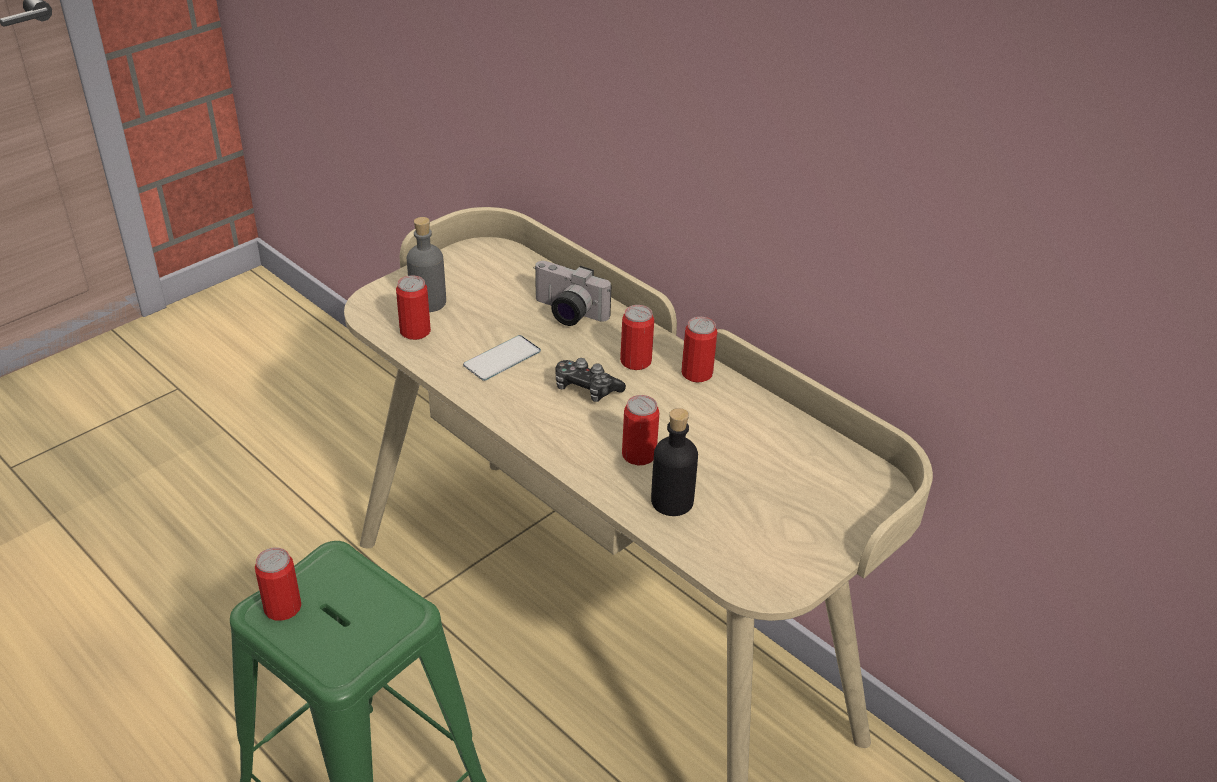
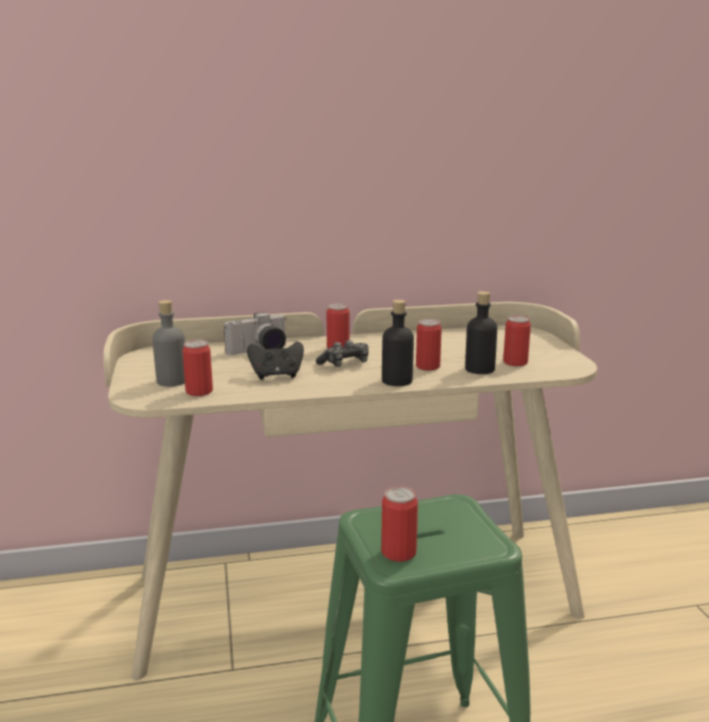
camera: 55 degrees left, 20 degrees down
phone [463,335,541,381] -> black game controller [247,342,304,380]
can [681,317,717,383] -> can moved to [503,316,531,366]
none -> black bottle [382,300,414,386]

